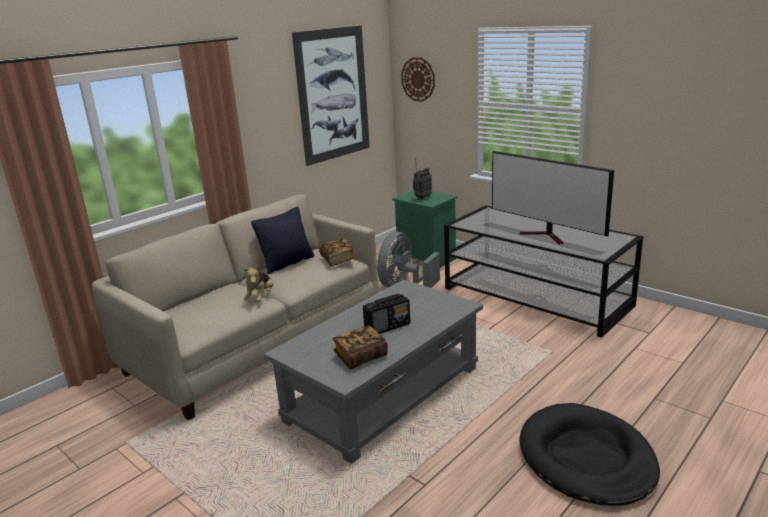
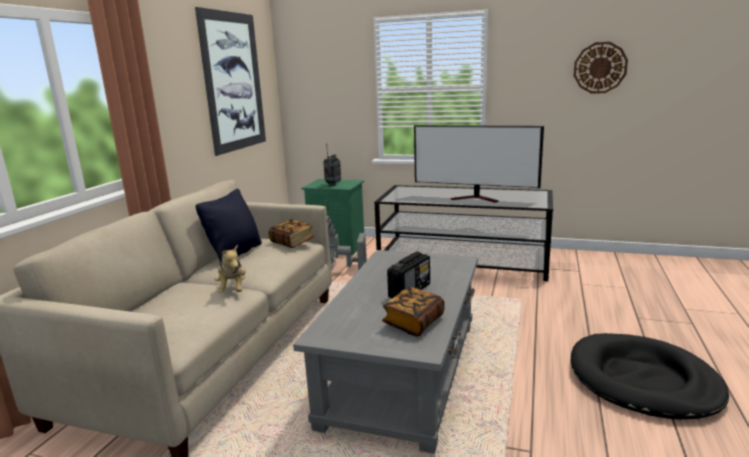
camera: 25 degrees left, 5 degrees down
wall clock [401,57,435,102] -> wall clock moved to [574,42,628,94]

